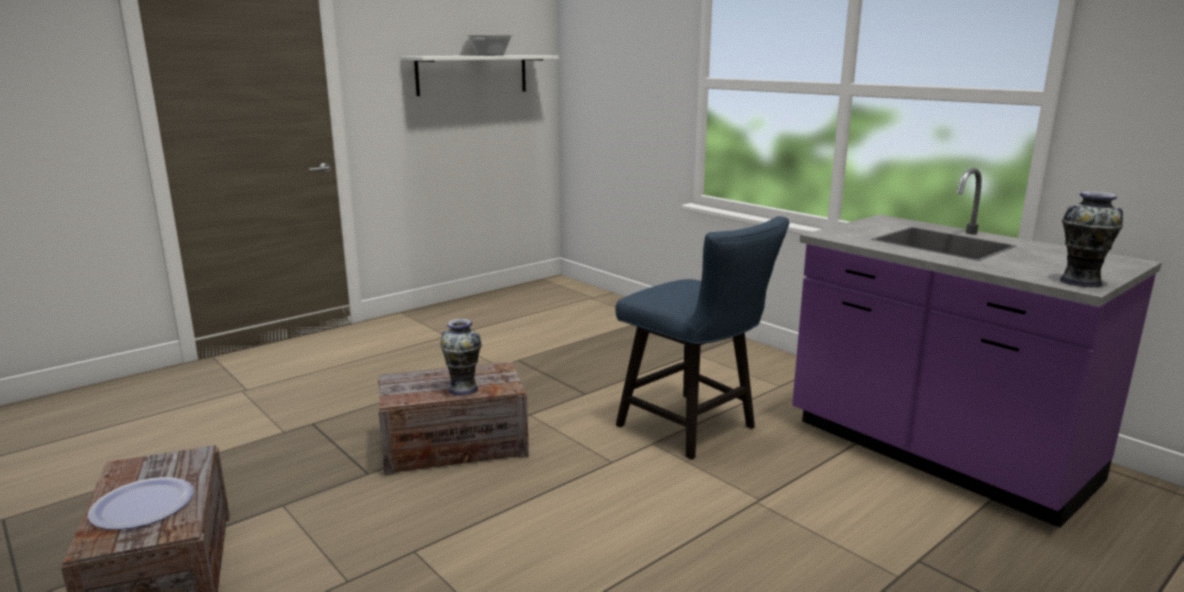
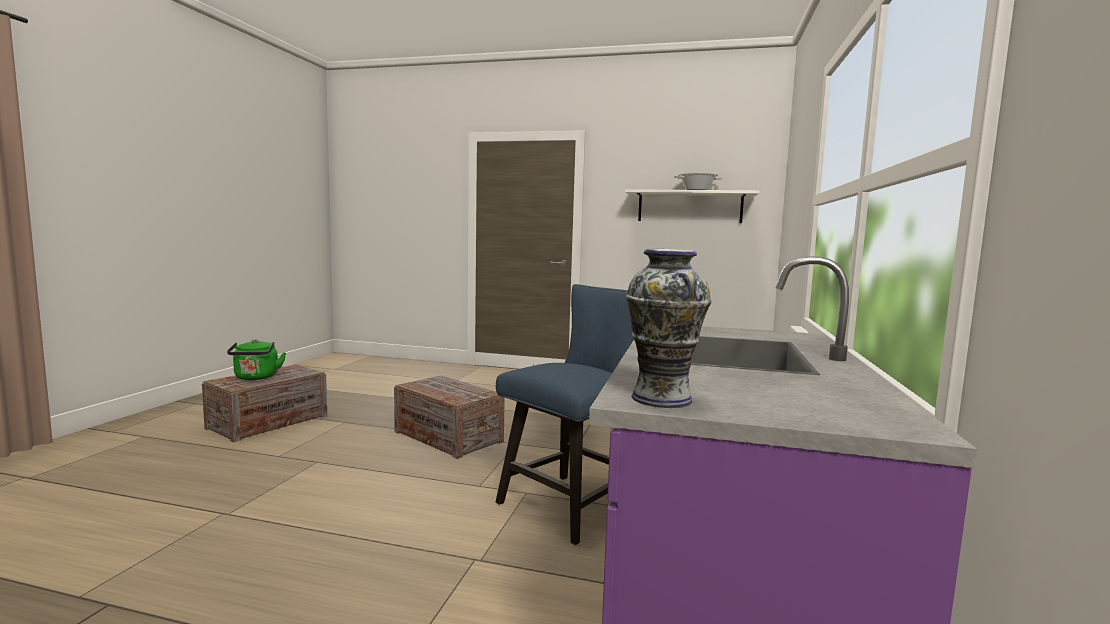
camera: 55 degrees right, 10 degrees down
plate [88,477,194,530] -> green kettle [227,339,286,380]
vase [440,319,482,395] -> none
blue chair [615,216,789,459] -> blue chair turned 150 degrees counterclockwise [496,284,634,545]

